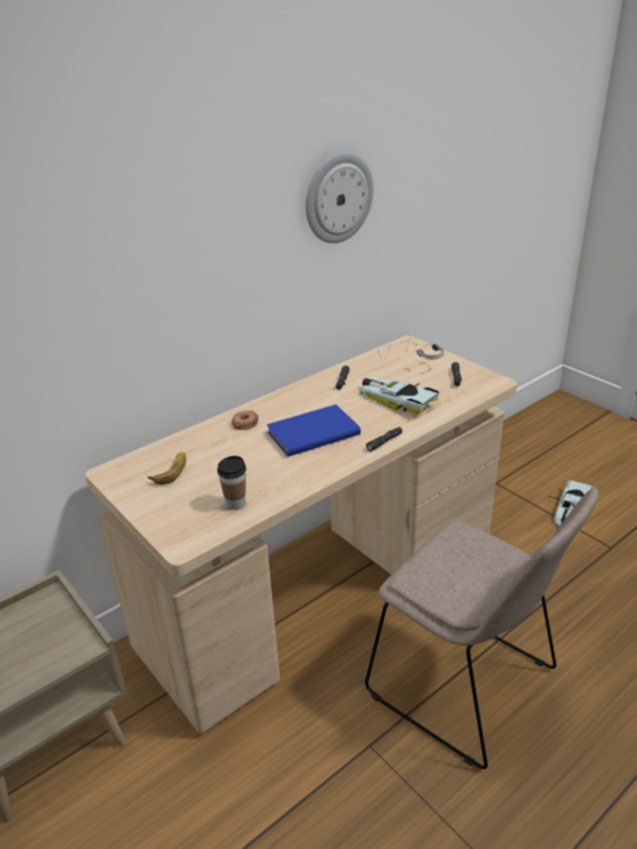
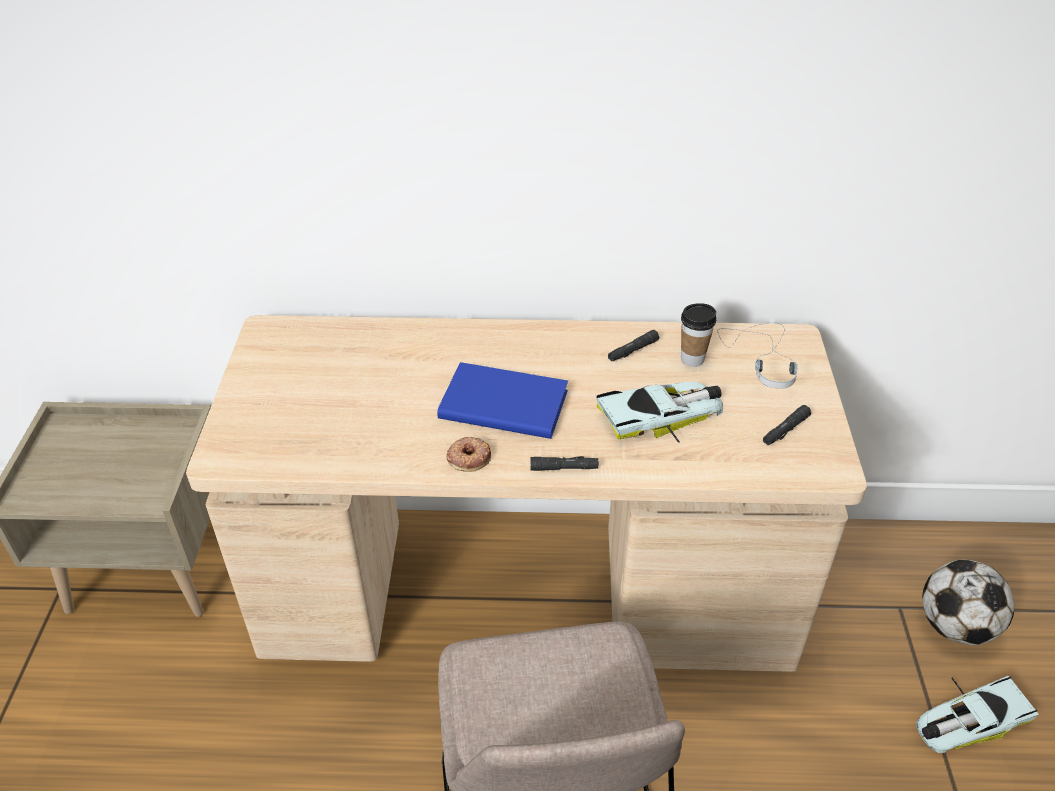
camera: 40 degrees right, 10 degrees up
banana [148,452,186,485] -> none
cup [217,456,246,510] -> cup moved to [681,303,716,367]
donut [232,410,258,430] -> donut moved to [446,437,491,472]
wall clock [306,152,373,243] -> none
toy car [359,378,440,414] -> toy car turned 75 degrees clockwise [596,382,723,443]
none -> football [922,560,1014,645]

